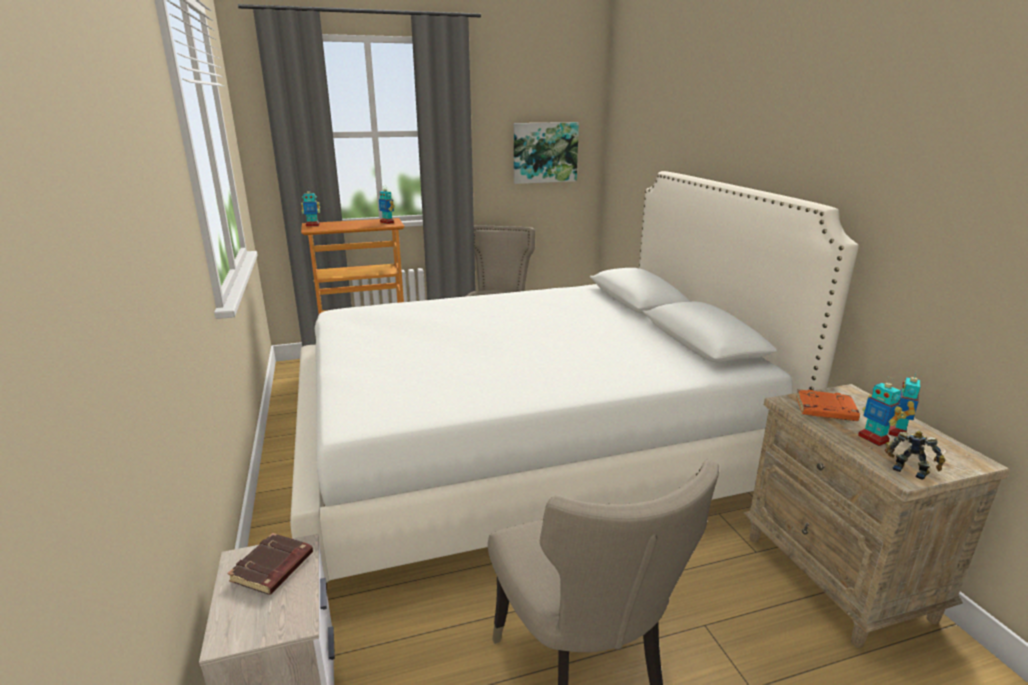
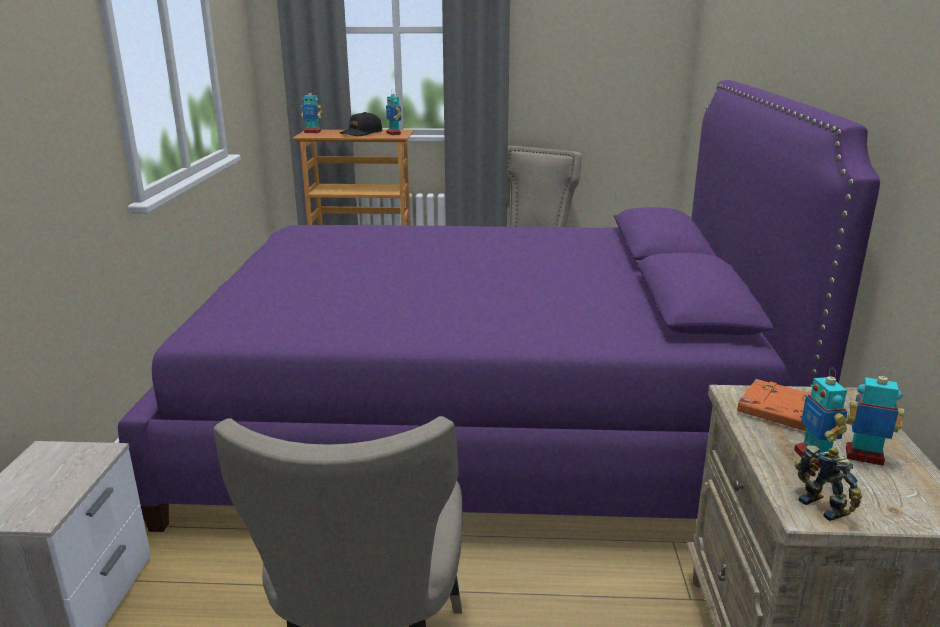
camera: 20 degrees right, 0 degrees up
brown book [227,533,313,595] -> none
white bed [290,171,859,590] -> purple bed [118,80,880,532]
picture [514,122,579,184] -> none
toy robot [888,372,920,437] -> toy robot turned 60 degrees clockwise [845,368,904,466]
none -> black cap [340,112,382,136]

